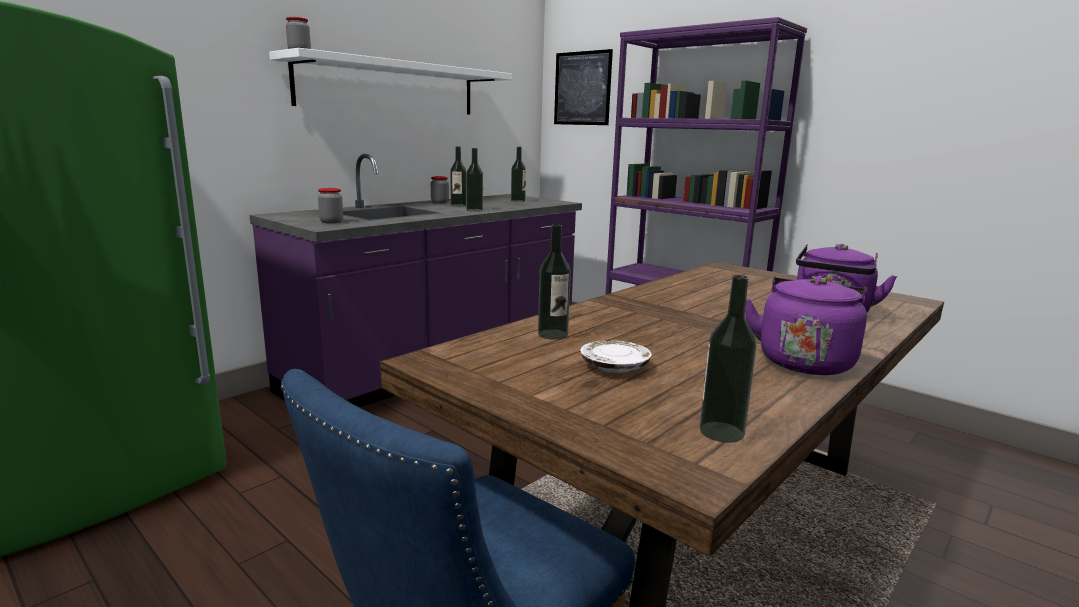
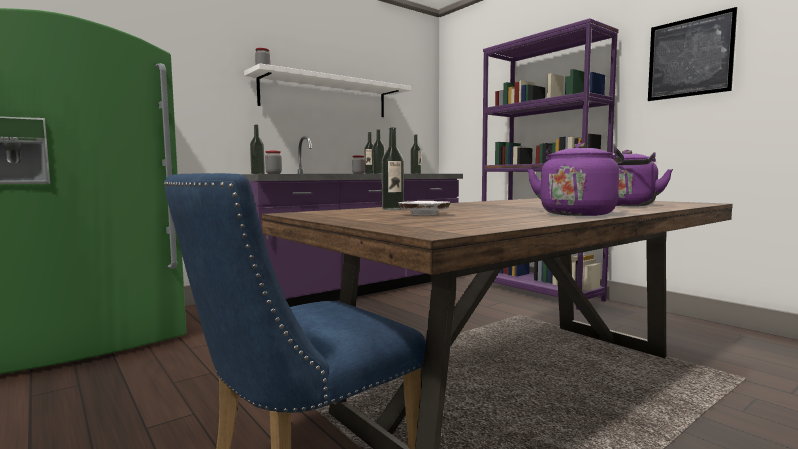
camera: 10 degrees right, 10 degrees down
picture [554,49,613,125] -> picture moved to [648,7,737,101]
bottle [699,275,757,443] -> bottle moved to [250,125,265,174]

